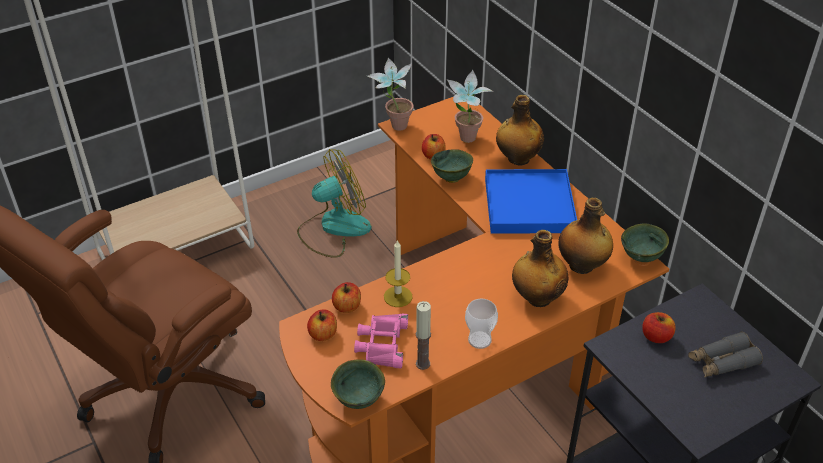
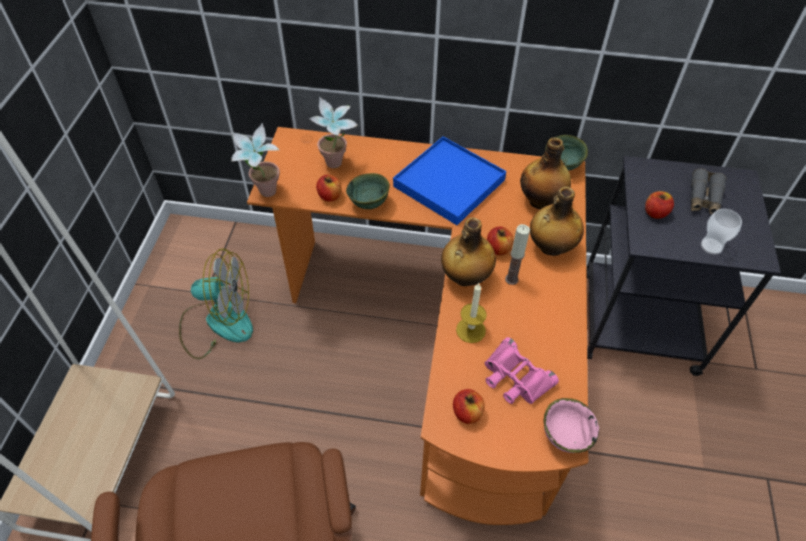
camera: 50 degrees left, 10 degrees up
fan [297,149,372,258] -> fan turned 75 degrees clockwise [179,248,253,359]
green bowl [331,359,385,409] -> pink bowl [544,398,599,453]
apple [332,282,361,313] -> apple moved to [487,226,514,255]
candle [416,301,431,370] -> candle moved to [505,224,530,285]
cup [465,299,498,349] -> cup moved to [701,209,742,255]
bottle [496,95,544,166] -> bottle moved to [441,217,496,286]

